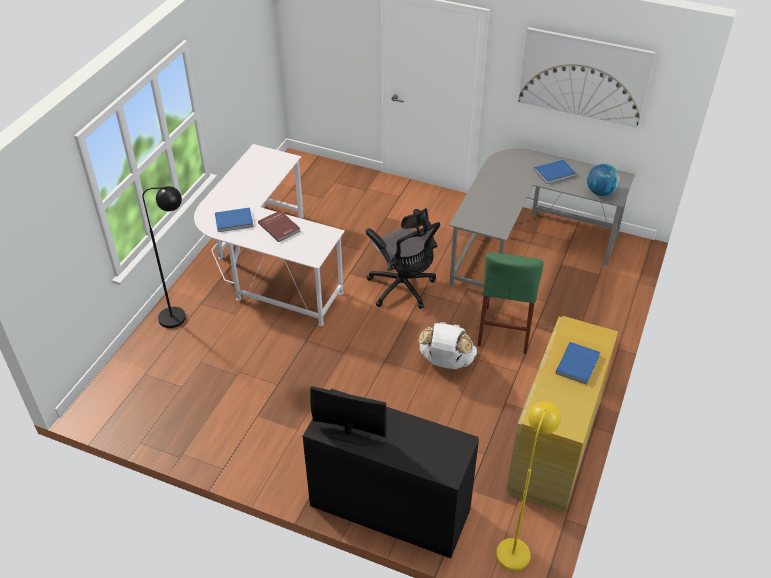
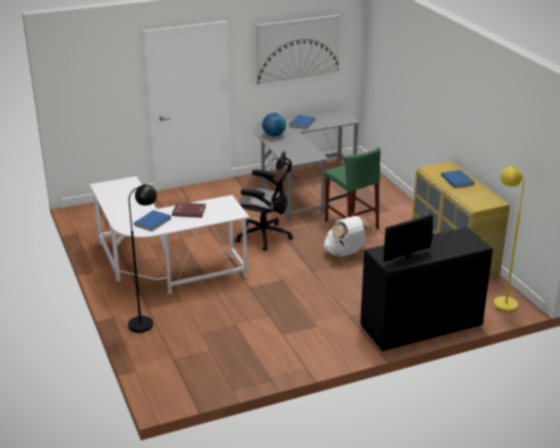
camera: 45 degrees left, 15 degrees down
globe [587,164,620,196] -> globe moved to [262,112,286,136]

